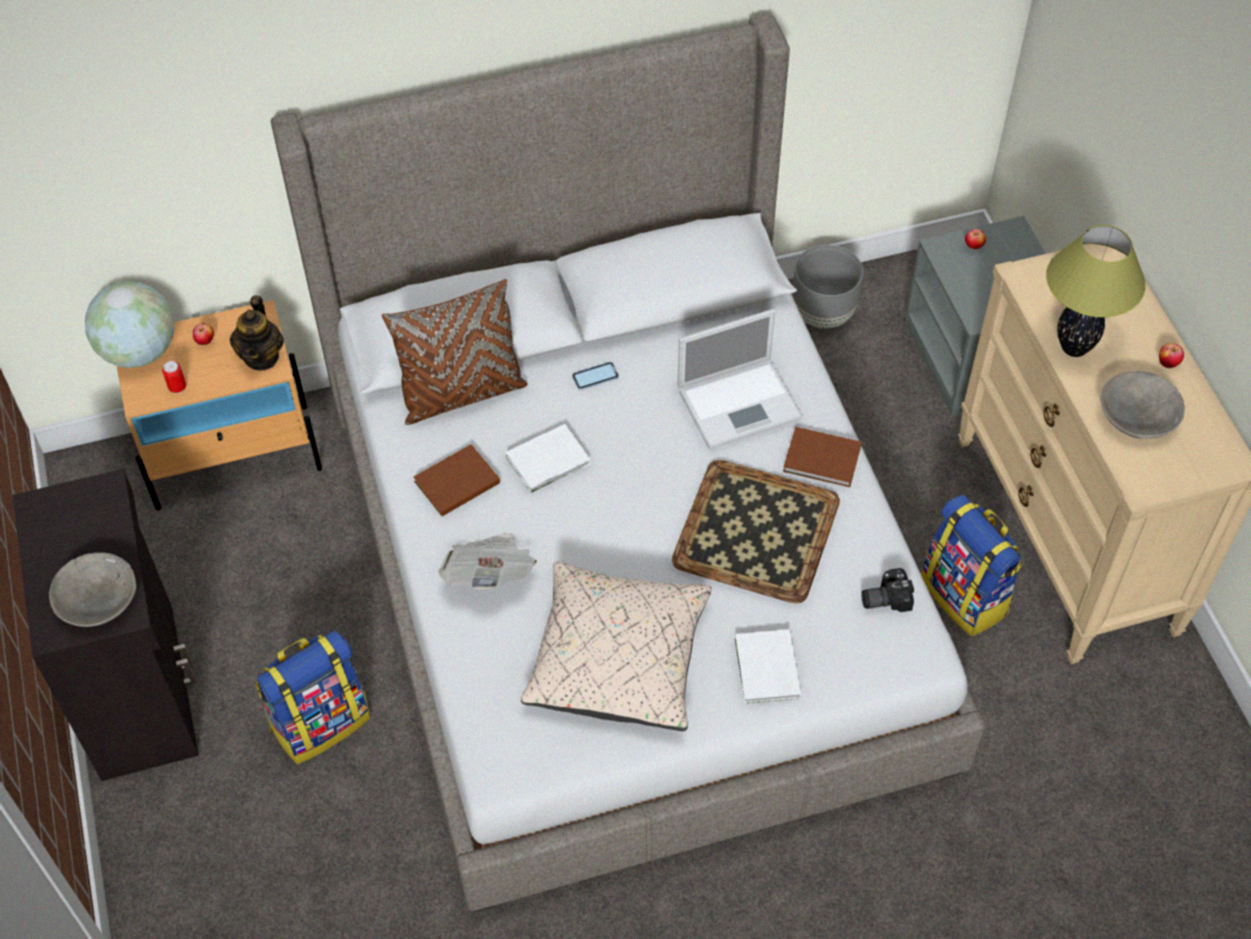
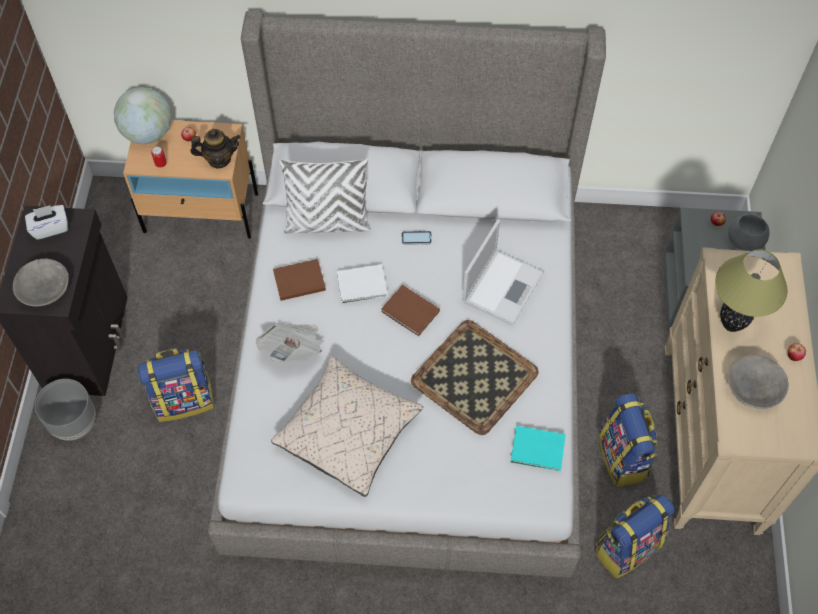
camera: 20 degrees right, 5 degrees up
teapot [230,296,284,371] -> teapot turned 120 degrees counterclockwise [190,129,241,168]
brown pillow [382,279,528,425] -> white pillow [279,159,371,234]
laptop [678,309,803,449] -> laptop turned 60 degrees counterclockwise [462,220,544,325]
white book [735,629,801,703] -> none
brown book [783,427,862,487] -> brown book moved to [381,285,440,336]
grey planter [793,245,863,329] -> grey planter moved to [35,379,96,441]
camera [861,568,914,612] -> turquoise book [511,426,566,471]
none -> white tissue box [25,205,68,240]
none -> backpack [595,495,675,579]
none -> grey bowl [728,213,770,251]

